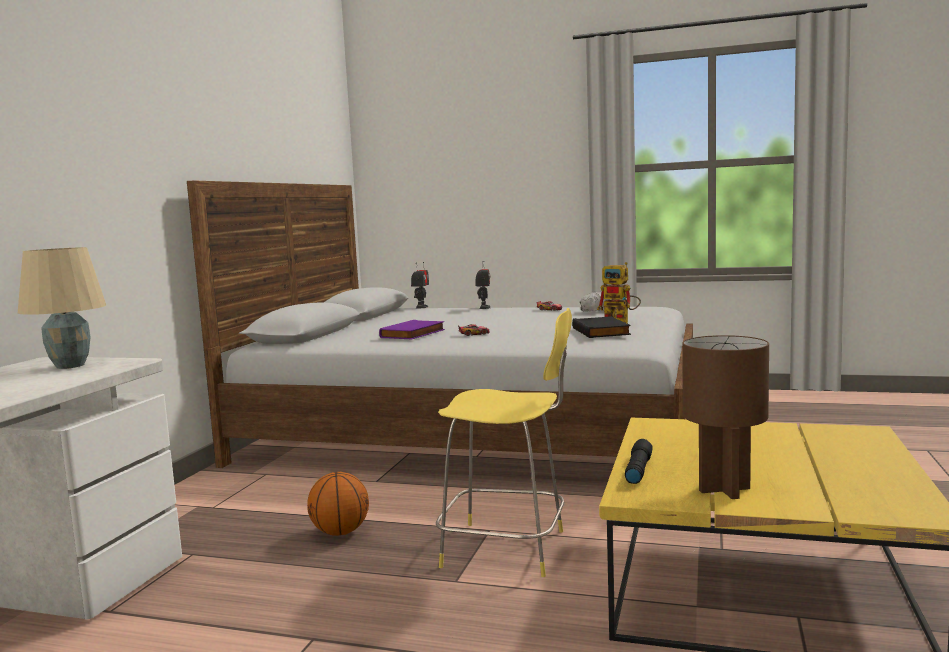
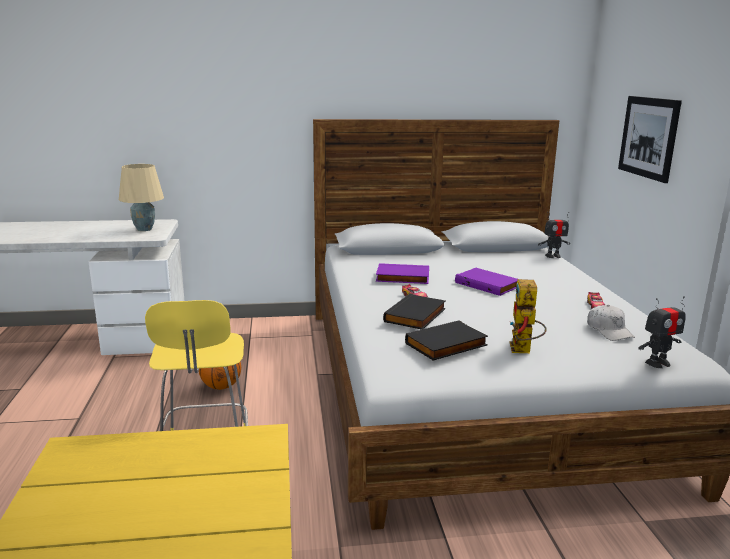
camera: 65 degrees right, 10 degrees up
toy robot [475,261,490,309] -> toy robot moved to [638,296,686,368]
black flashlight [625,439,653,484] -> none
brown table lamp [682,335,769,499] -> none
none -> black book [383,294,446,330]
none -> purple book [455,268,518,296]
none -> picture [618,96,682,183]

